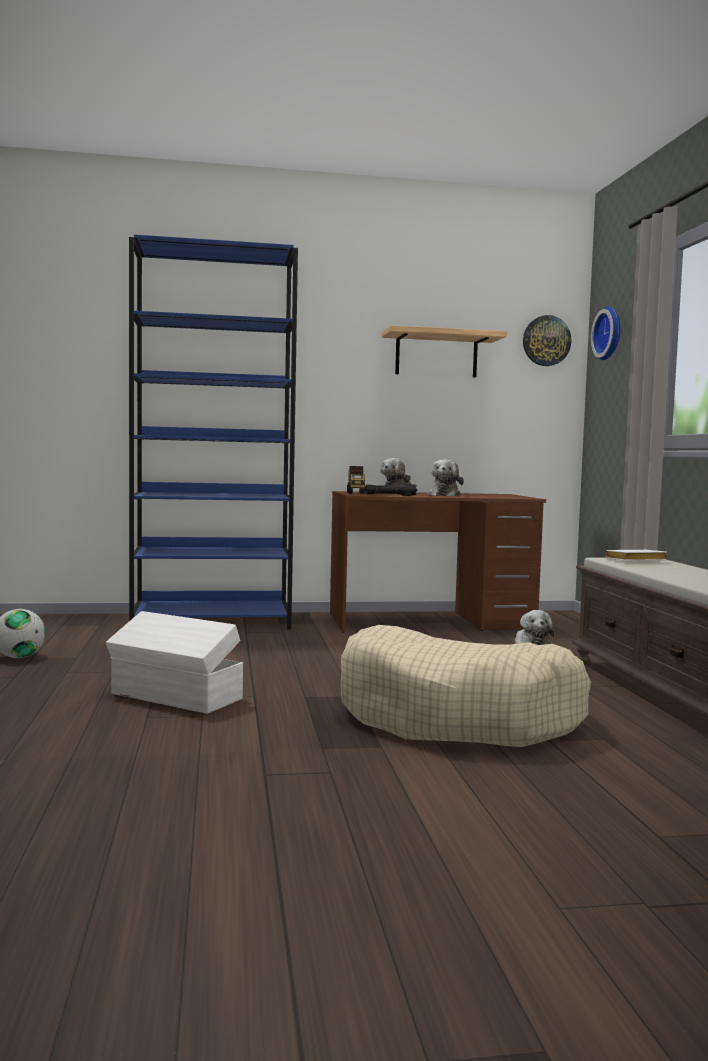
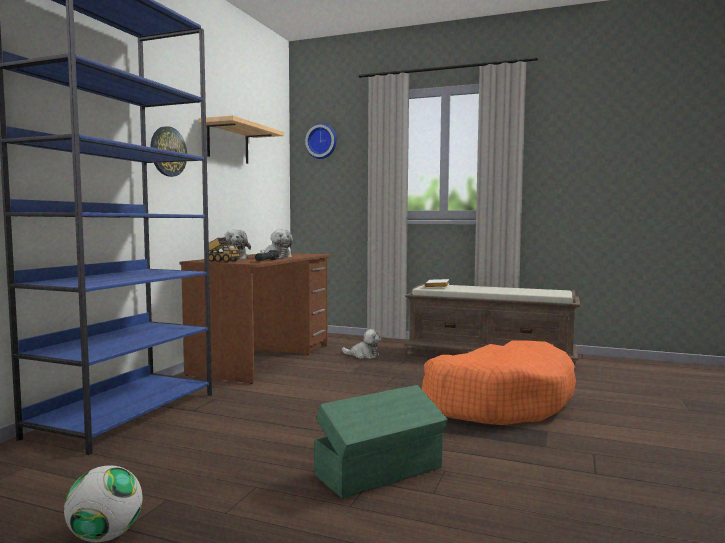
camera: 60 degrees left, 0 degrees up
white storage box [106,611,243,714] -> green storage box [314,385,448,499]
beige dog bed [341,625,591,747] -> orange dog bed [422,340,576,425]
wall clock [523,315,572,366] -> wall clock moved to [151,126,187,177]

